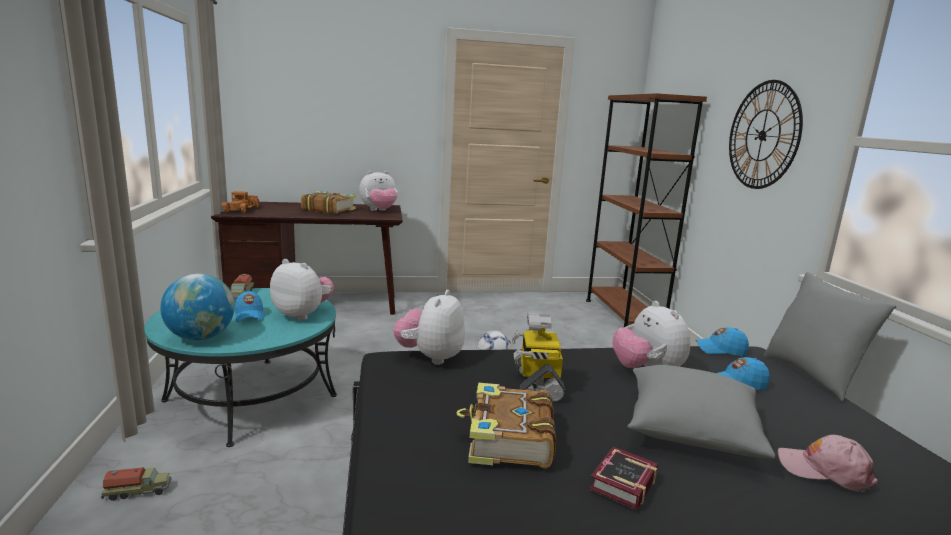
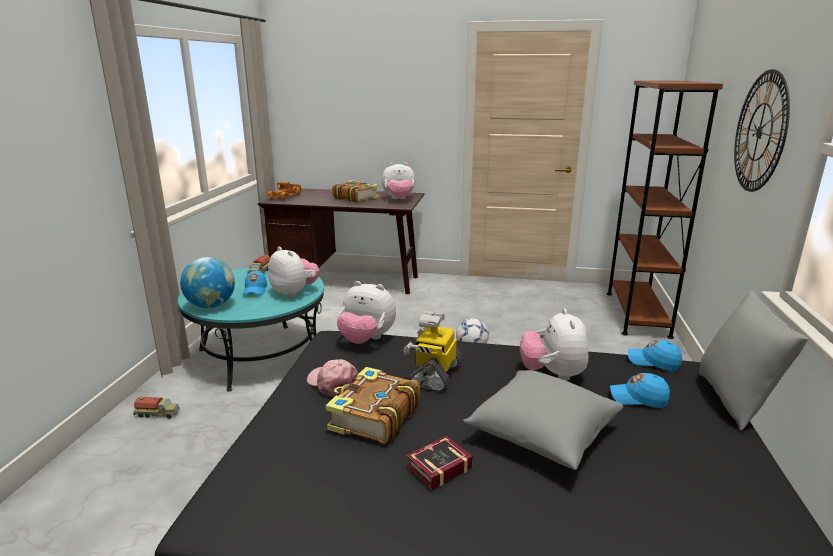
camera: 20 degrees right, 5 degrees up
plush toy [394,290,465,365] -> plush toy turned 105 degrees counterclockwise [337,281,396,344]
pink cap [778,435,878,492] -> pink cap moved to [307,359,359,397]

